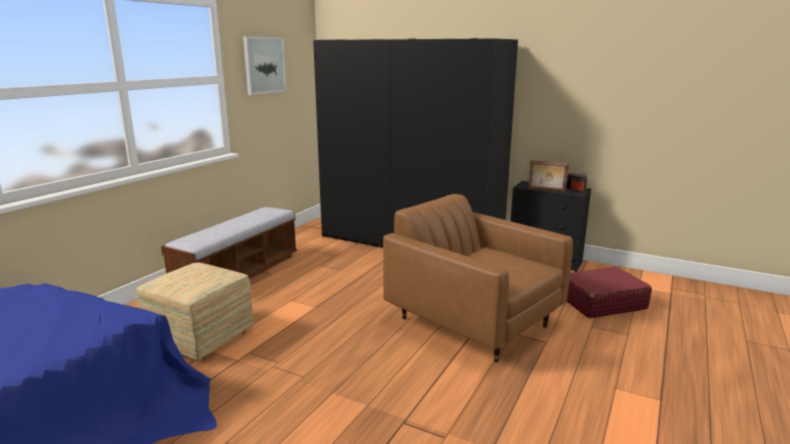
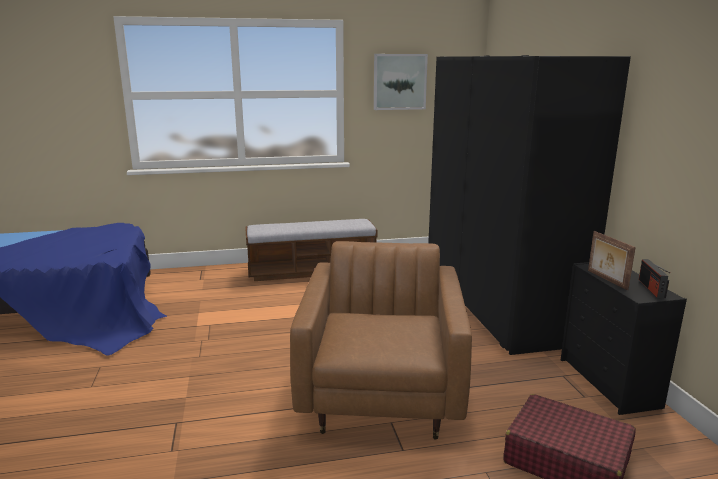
camera: 50 degrees right, 0 degrees up
ottoman [137,262,254,361] -> none

